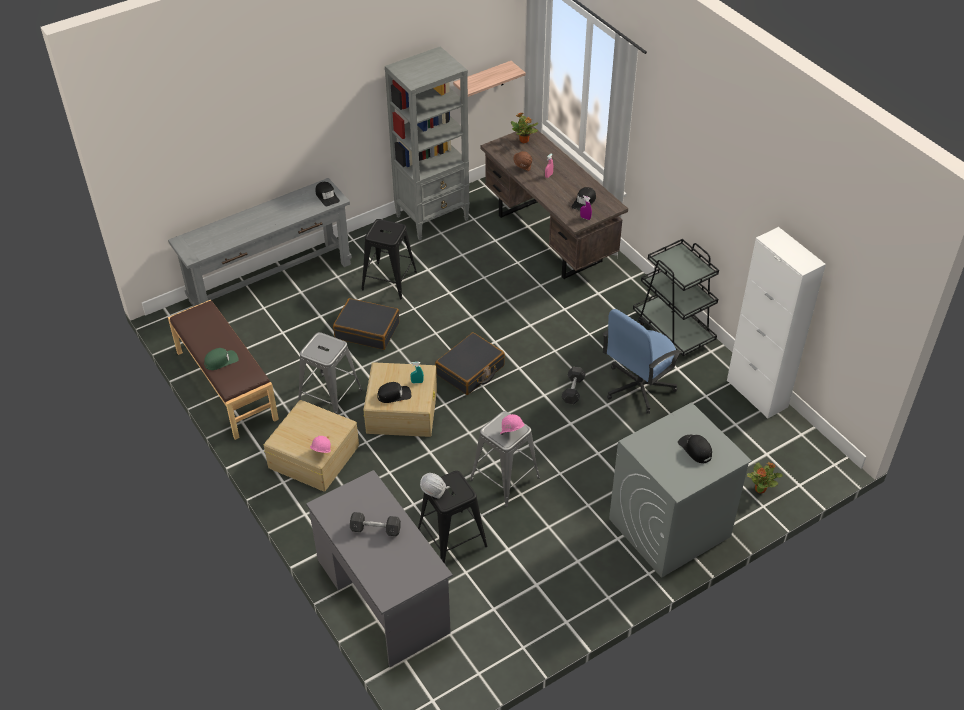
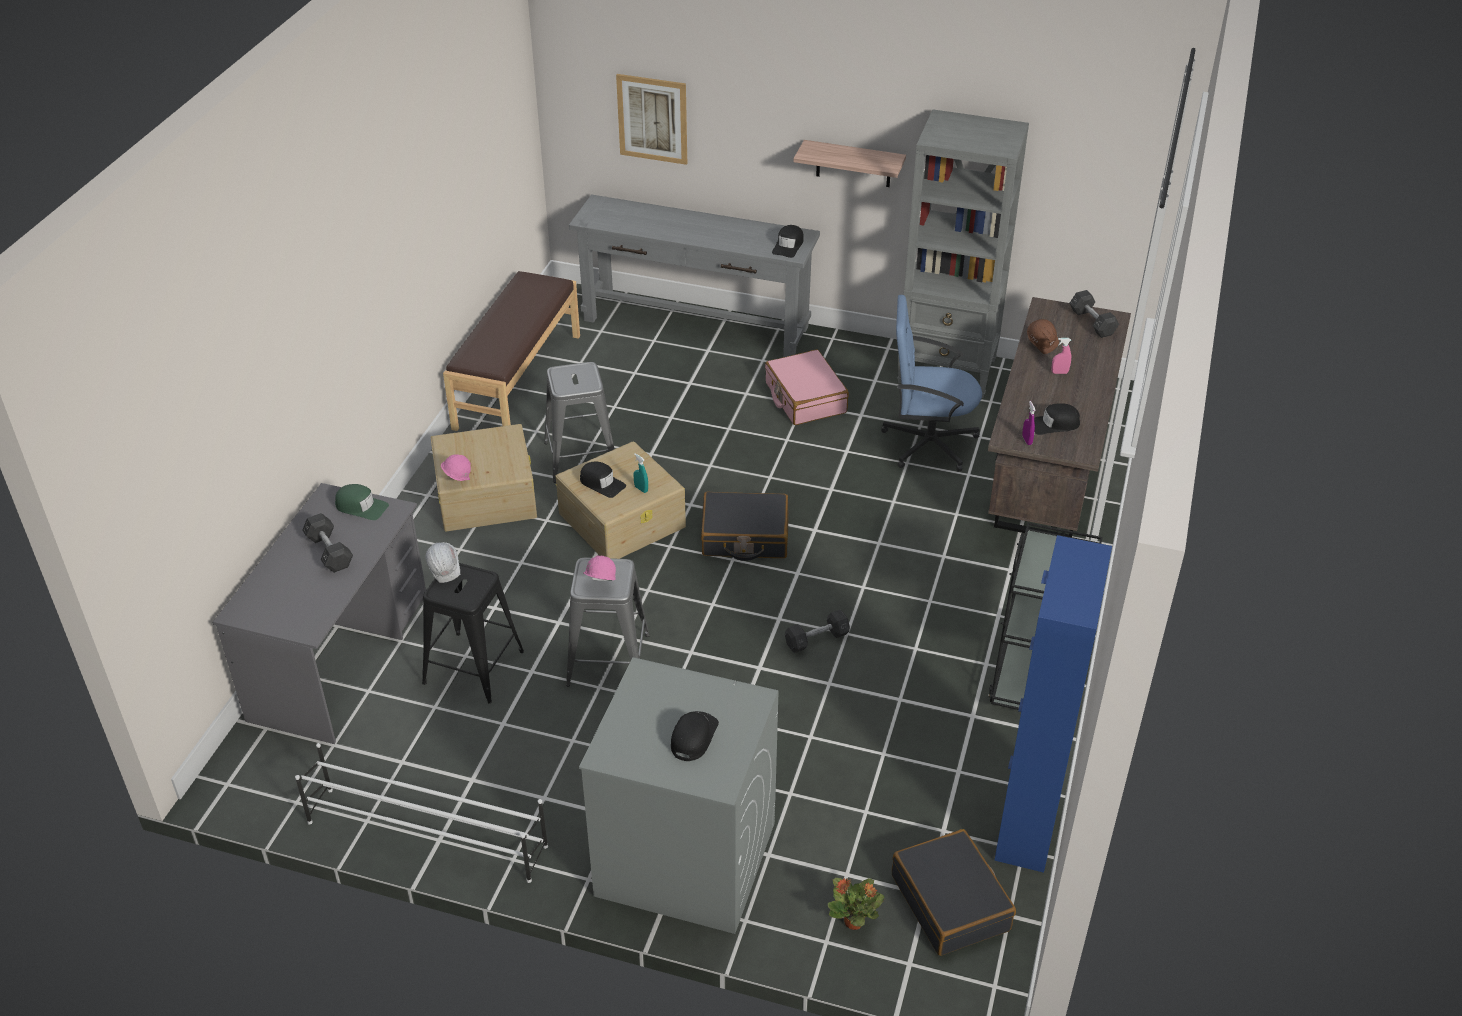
camera: 50 degrees right, 5 degrees down
green cap [204,348,239,370] -> green cap moved to [335,484,389,520]
black suitcase [333,298,399,350] -> black suitcase moved to [892,829,1016,956]
black stool [361,219,417,299] -> pink suitcase [765,350,849,425]
shelf [453,61,526,97] -> shelf moved to [793,140,906,187]
potted plant [511,112,538,143] -> grey dumbbell [1070,290,1119,338]
blue office chair [603,309,682,414] -> blue office chair moved to [881,295,982,472]
white cabinet [727,227,826,419] -> blue cabinet [994,535,1112,873]
none -> white shoe rack [295,743,548,883]
none -> picture [616,74,687,165]

